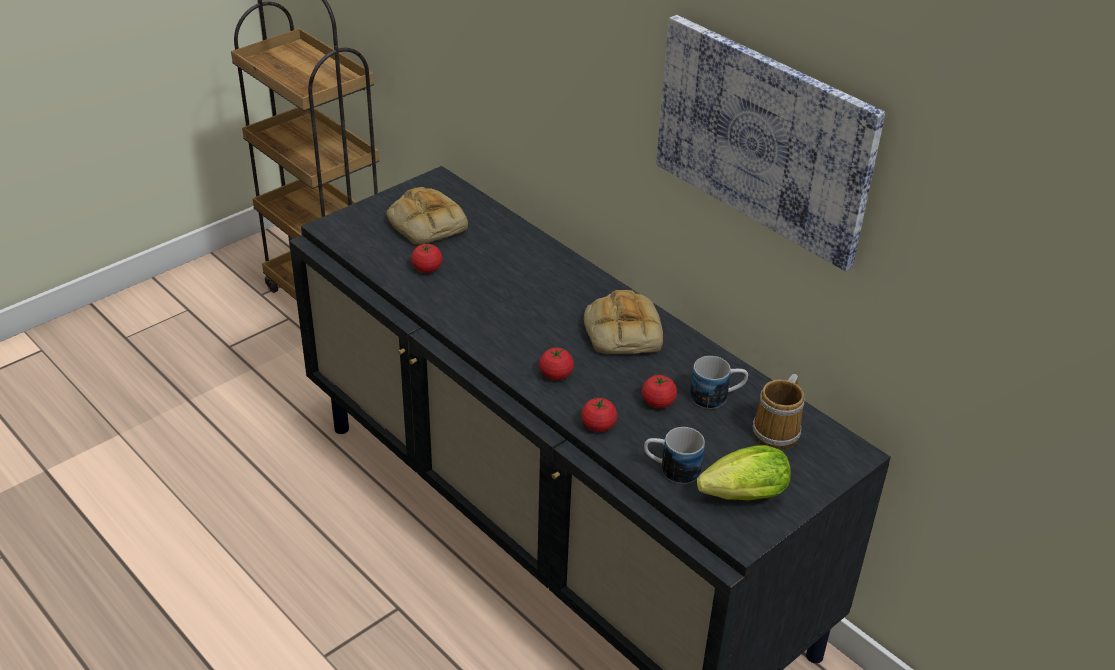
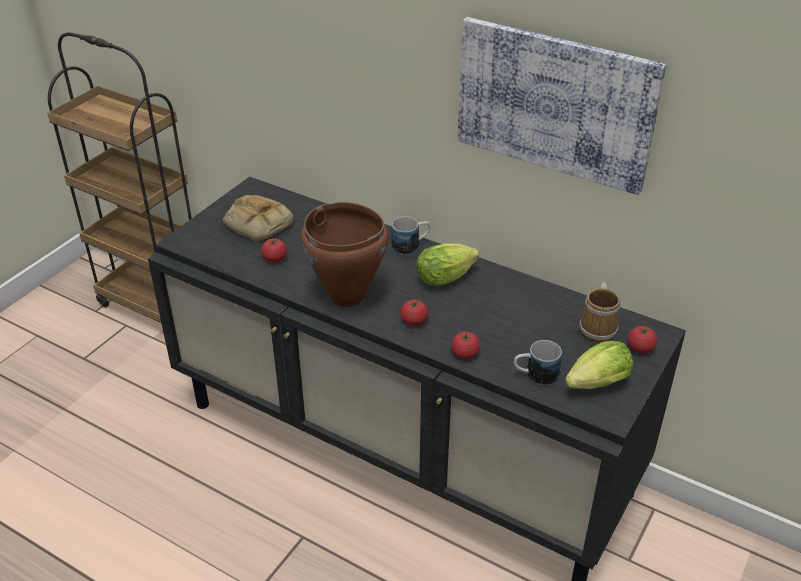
camera: 15 degrees left, 0 degrees up
bread [584,290,663,354] -> lettuce [417,244,479,286]
tomato [642,375,677,408] -> tomato moved to [627,326,657,353]
mug [690,356,748,409] -> mug moved to [392,217,431,255]
none -> brown cooking pot [301,202,389,307]

